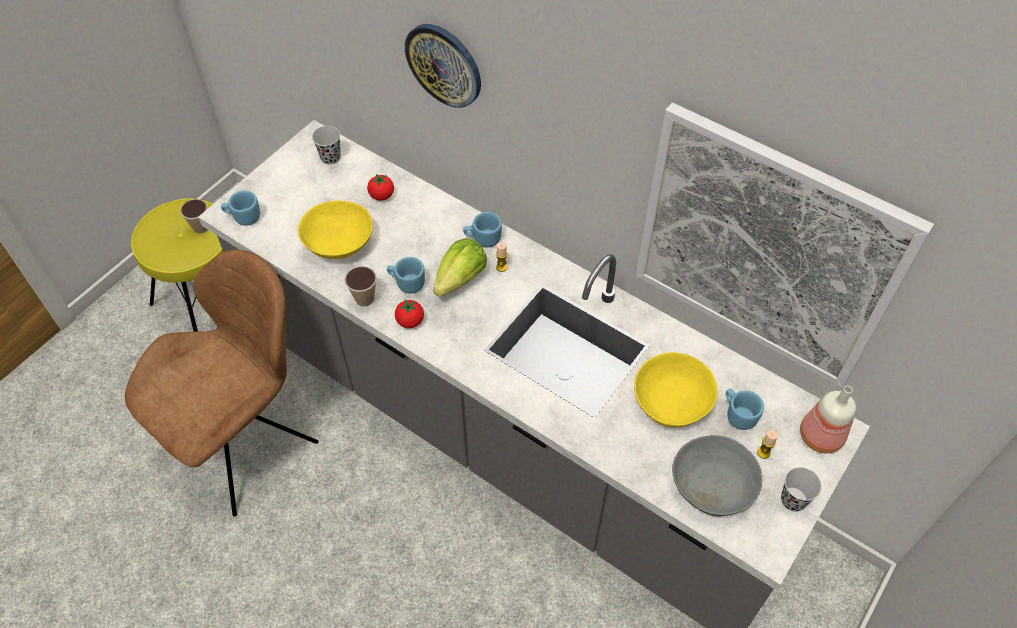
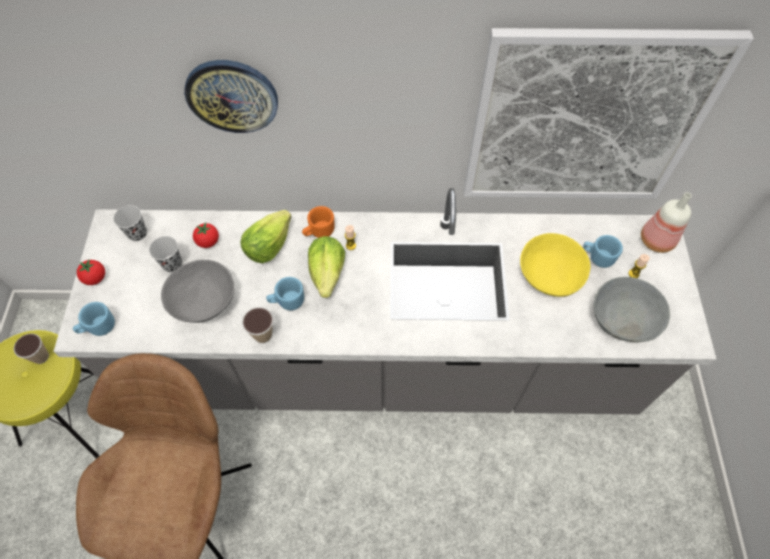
camera: 35 degrees left, 5 degrees up
yellow bowl [298,200,373,259] -> grey bowl [161,260,234,323]
tomato [395,299,424,328] -> tomato moved to [77,260,105,285]
blue mug [463,212,502,248] -> orange mug [302,206,334,238]
black cup [781,467,822,511] -> black cup moved to [149,236,182,272]
none -> lettuce [240,210,291,263]

